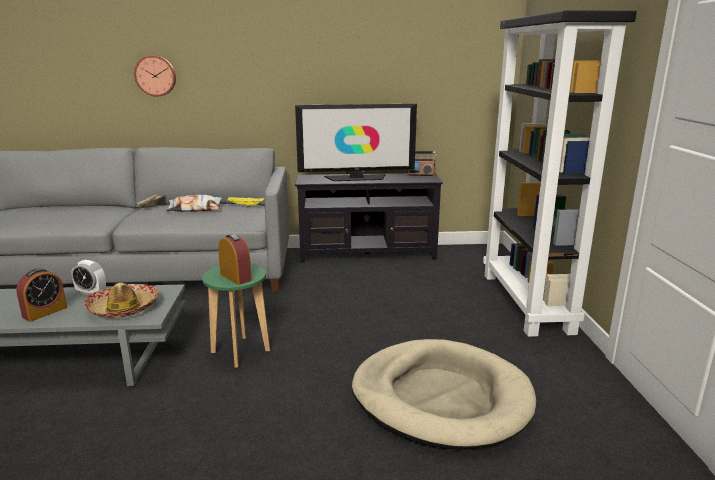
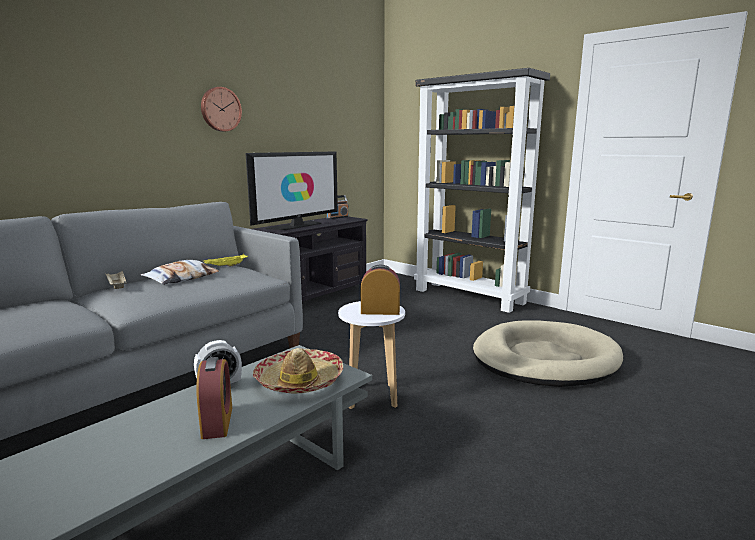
camera: 45 degrees left, 5 degrees down
wall clock [134,55,176,97] -> wall clock moved to [201,87,242,132]
green stool [202,264,270,368] -> white stool [338,301,405,409]

